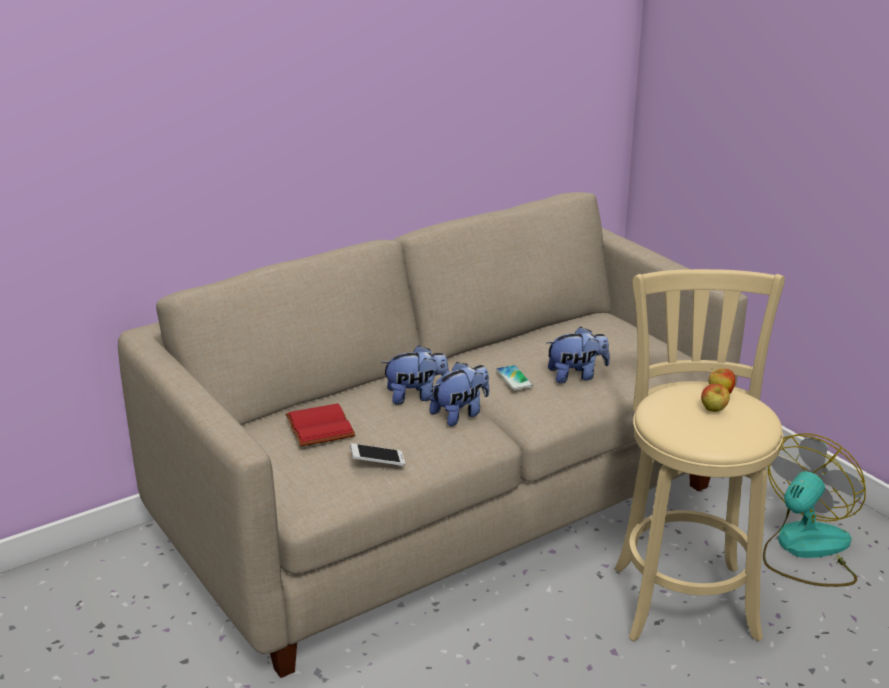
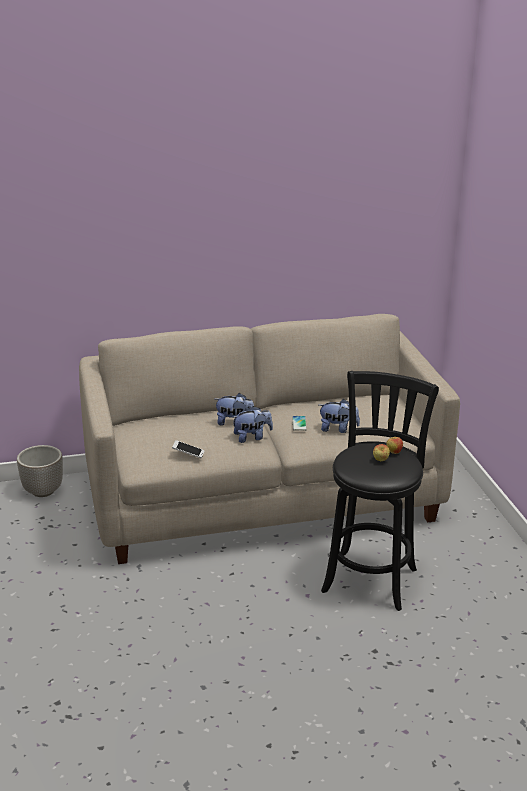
camera: 20 degrees right, 0 degrees up
red book [286,403,355,446] -> none
beige stool [614,269,785,642] -> black stool [321,371,439,611]
fan [763,433,866,587] -> none
none -> planter [17,445,63,497]

